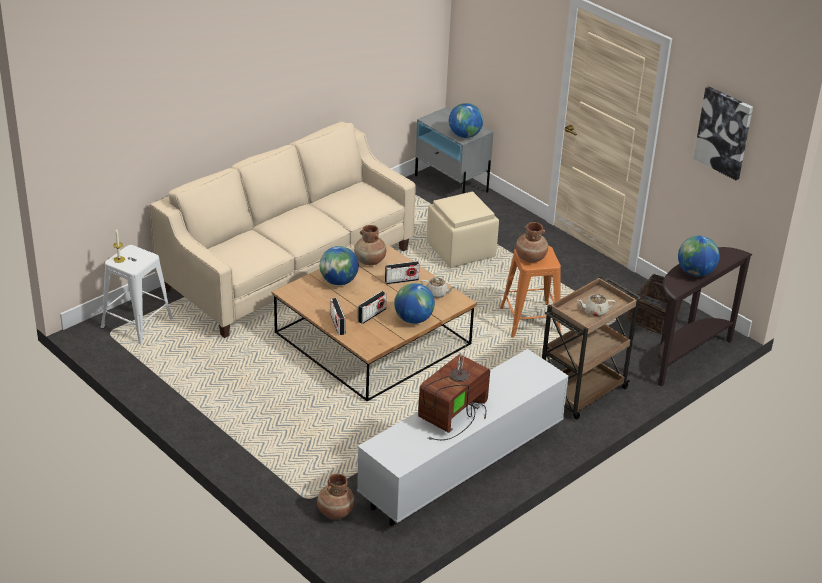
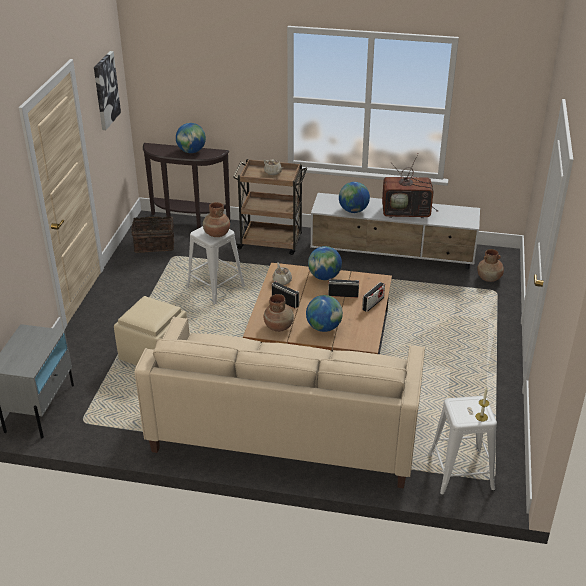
camera: 125 degrees left, 0 degrees up
globe [449,103,483,138] -> globe moved to [339,182,370,213]
orange stool [500,245,561,337] -> white stool [186,226,245,304]

